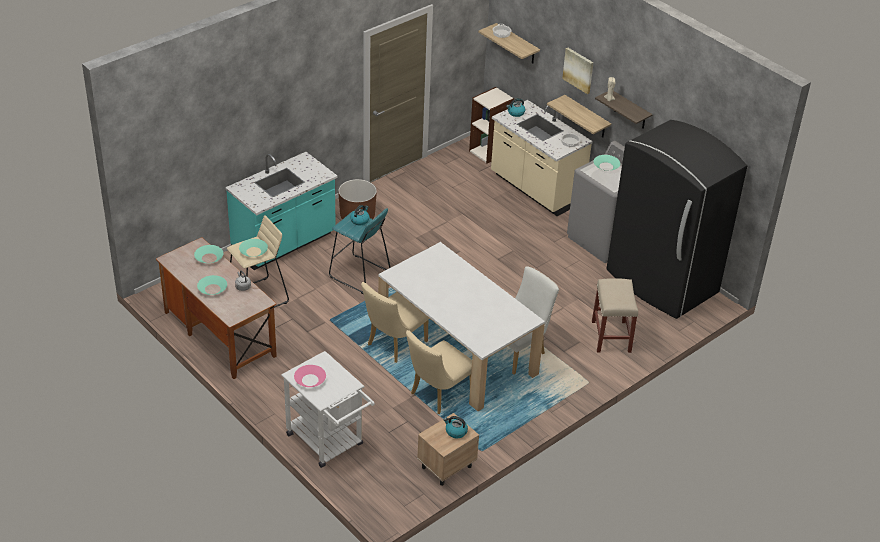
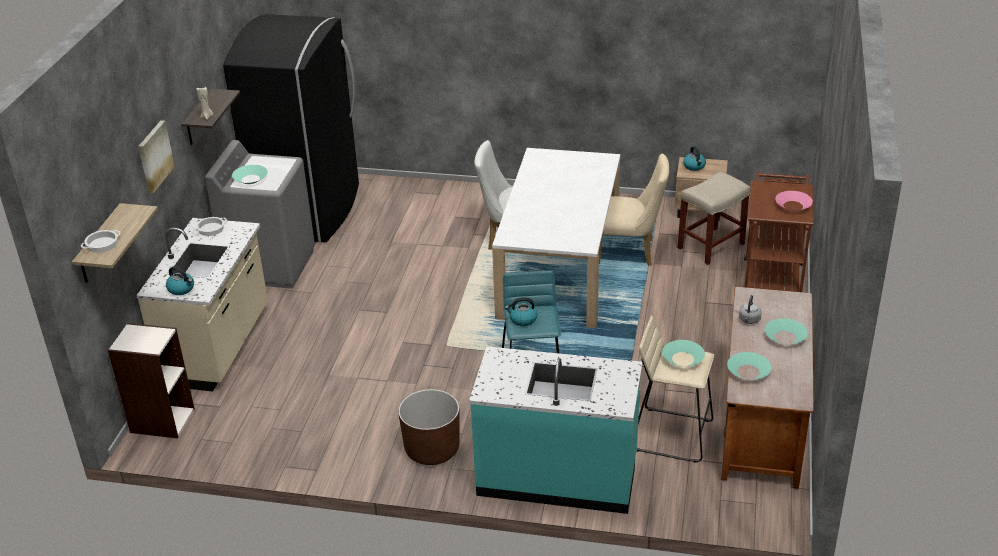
camera: 125 degrees left, 5 degrees down
white cart [281,351,375,468] -> brown cart [744,171,814,292]
beige chair [361,282,430,363] -> none
shelf [547,95,611,137] -> none
beige stool [592,278,638,353] -> beige stool moved to [677,172,750,265]

